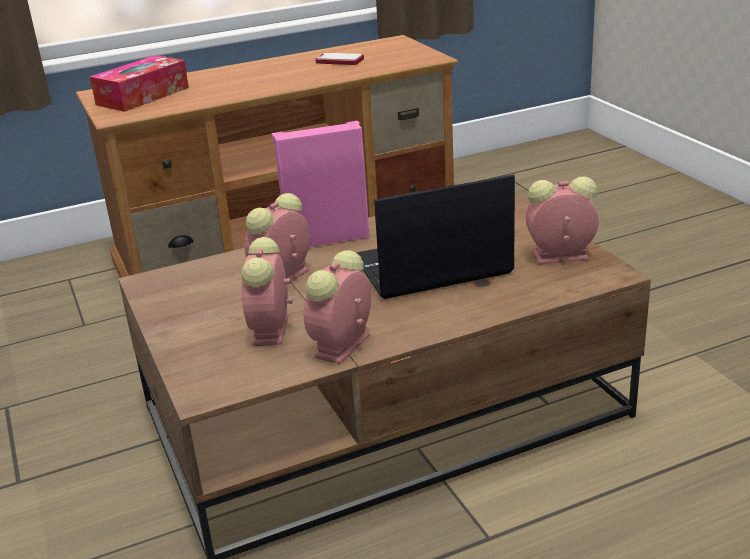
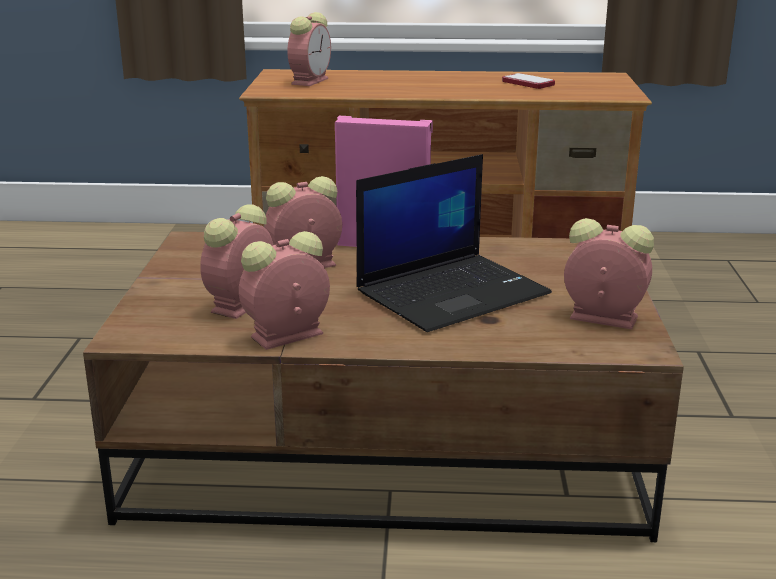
camera: 25 degrees right, 5 degrees down
tissue box [90,55,189,112] -> alarm clock [287,12,331,86]
laptop [356,174,515,299] -> laptop turned 135 degrees clockwise [356,154,552,332]

